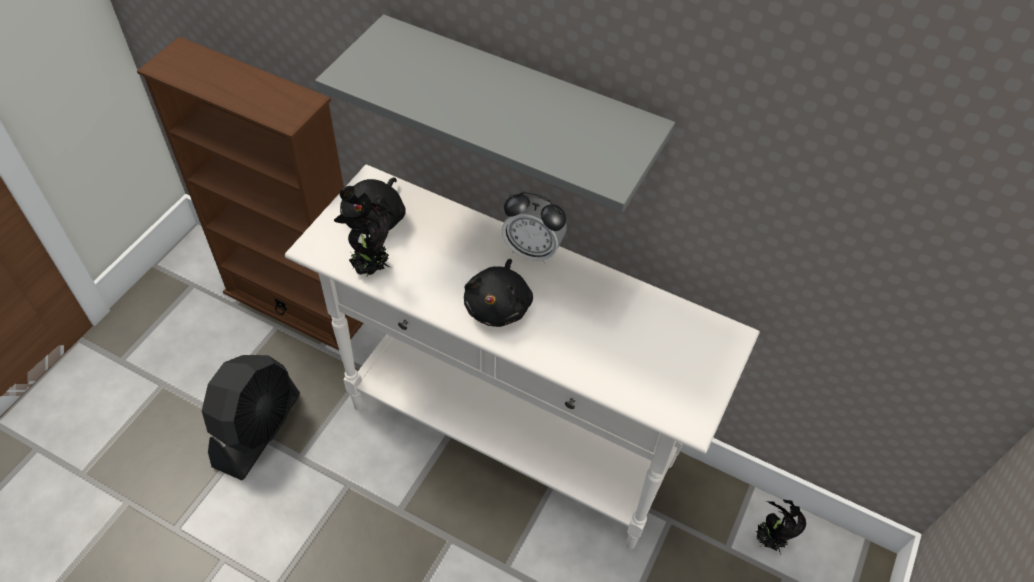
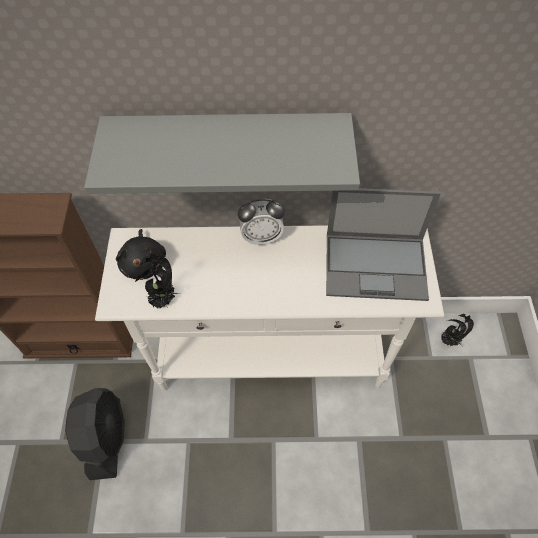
camera: 25 degrees left, 5 degrees up
black plush toy [464,259,533,327] -> none
none -> laptop [326,188,441,301]

